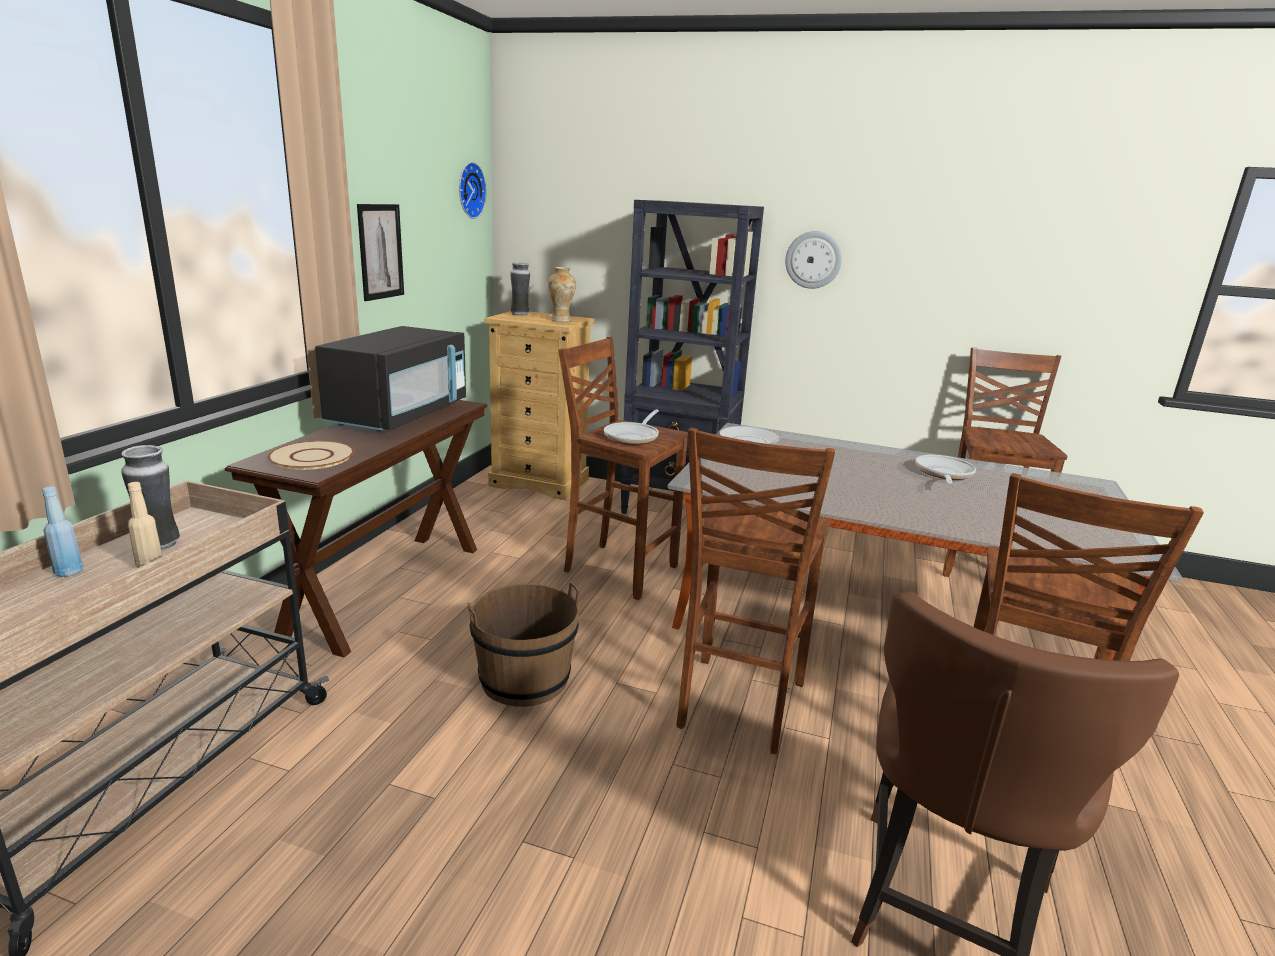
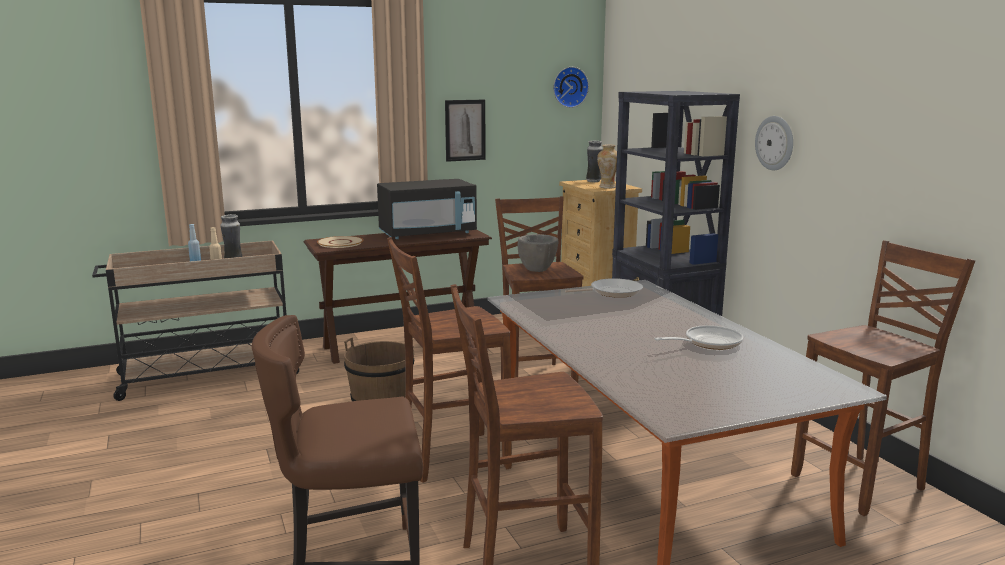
camera: 50 degrees right, 5 degrees down
frying pan [604,410,659,445] -> grey bowl [518,234,558,272]

